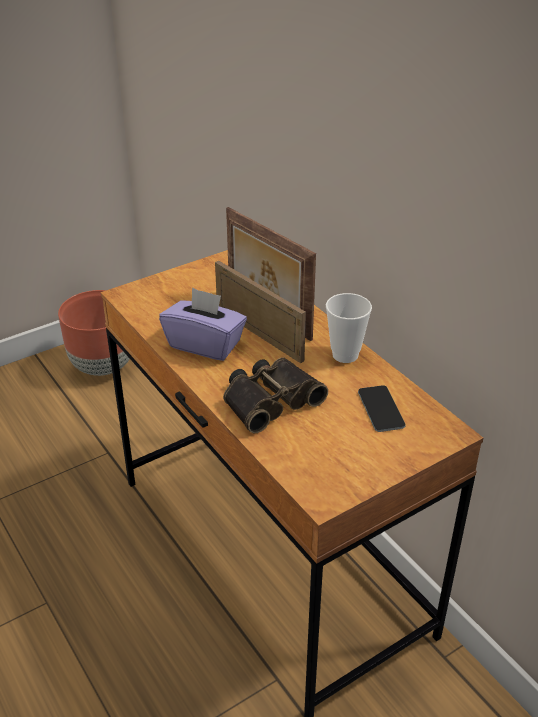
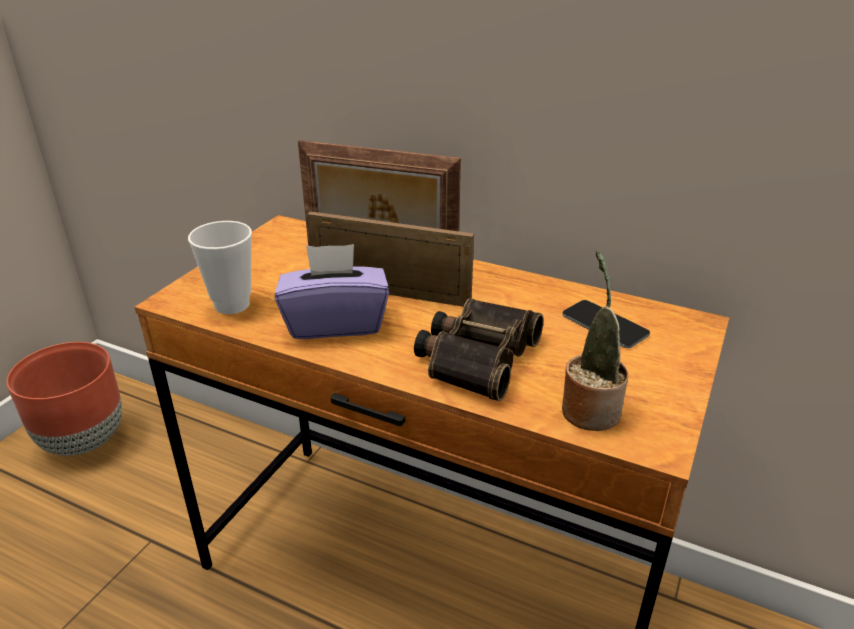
camera: 30 degrees left, 5 degrees down
cup [326,293,372,363] -> cup moved to [188,221,252,314]
none -> potted plant [562,250,628,431]

